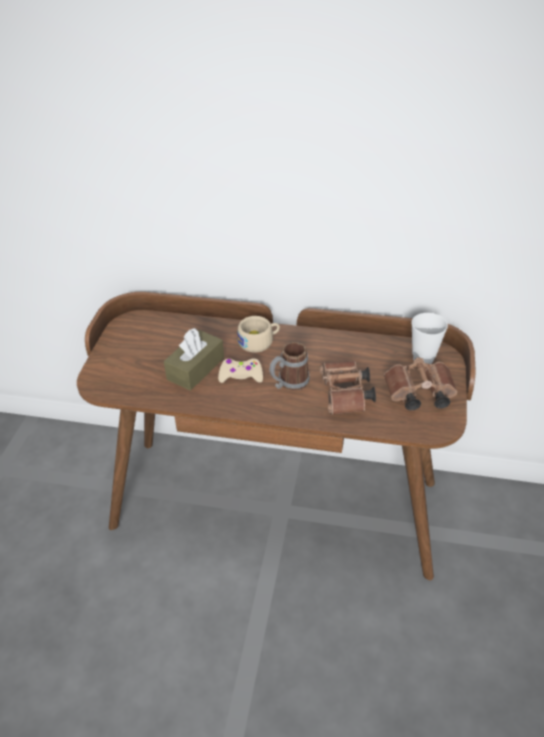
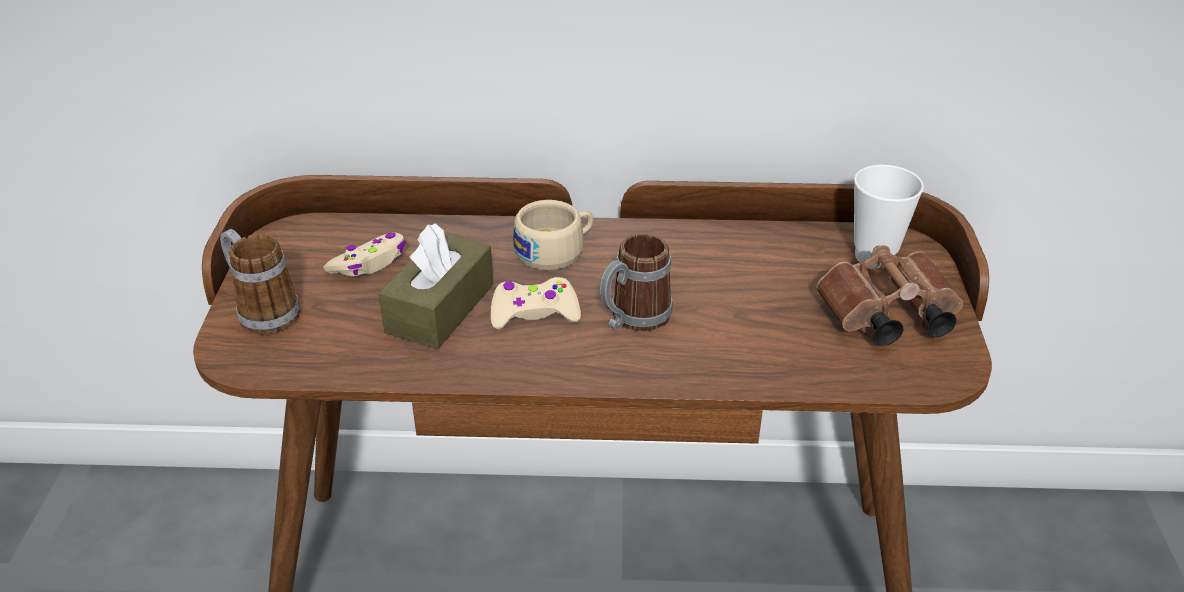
camera: 10 degrees left, 5 degrees down
brown binoculars [320,361,376,415] -> none
none -> mug [220,229,300,335]
none -> beige game controller [323,232,406,276]

